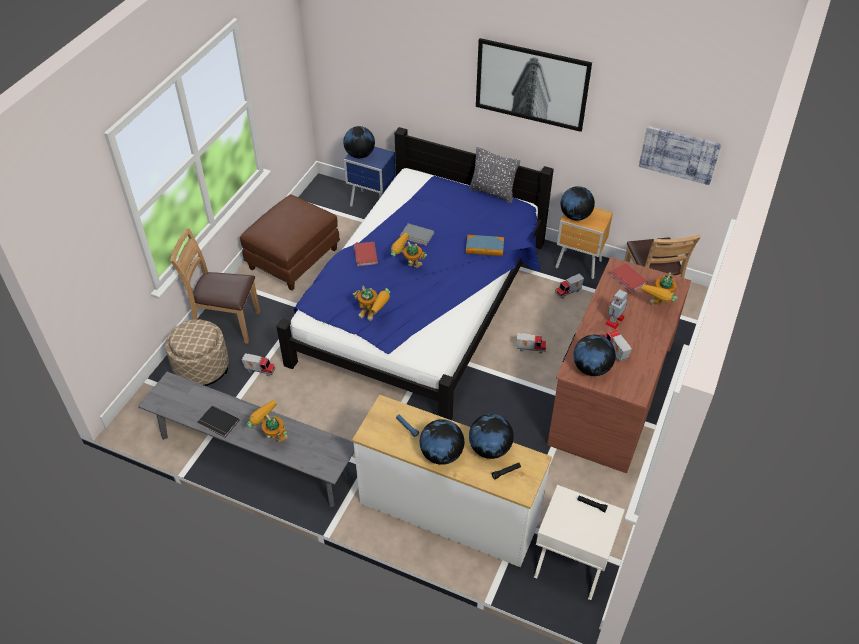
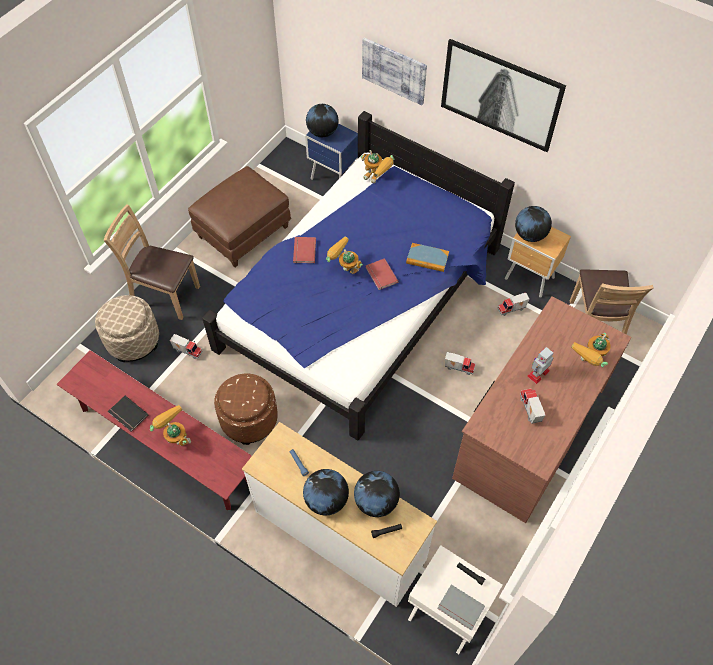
camera: 10 degrees right, 10 degrees up
grey bench [138,372,354,507] -> red bench [57,350,252,510]
toy robot [353,286,390,321] -> toy robot moved to [360,150,394,183]
grey book [400,223,434,246] -> grey book moved to [437,585,485,631]
grey pillow [469,147,520,203] -> none
globe [573,335,616,376] -> none
red book [609,263,648,293] -> red book moved to [365,258,399,290]
picture [639,126,721,185] -> picture moved to [362,38,427,105]
none -> brown ottoman [214,374,278,445]

